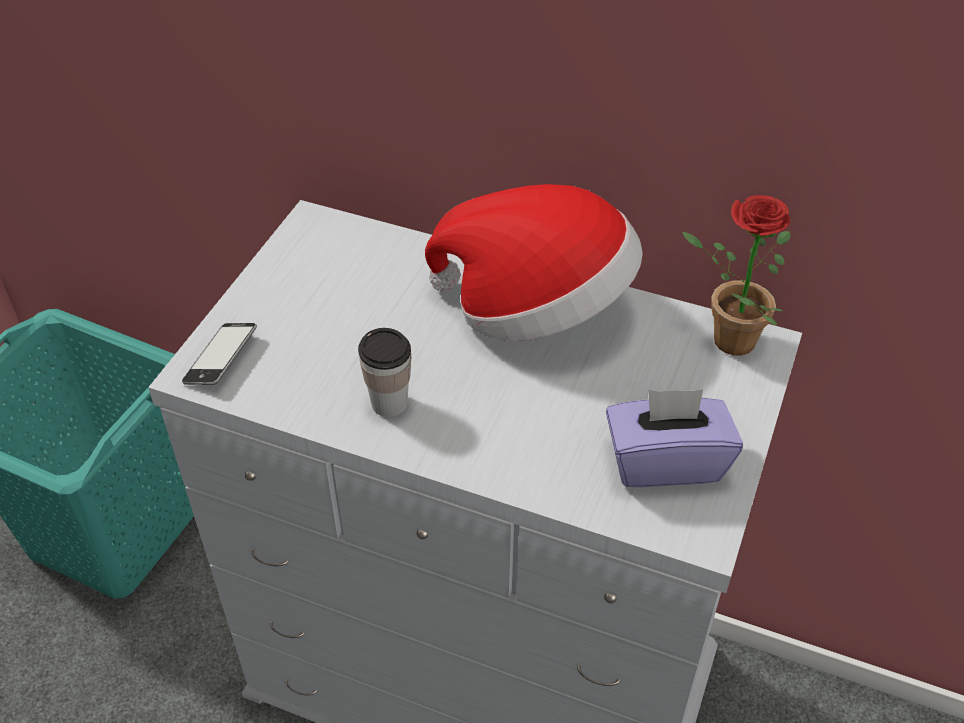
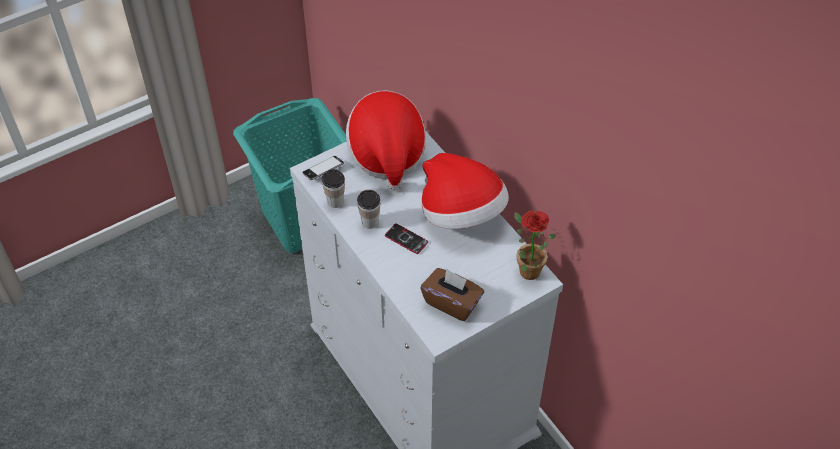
camera: 35 degrees right, 5 degrees up
purple tissue box [606,389,743,487] -> brown tissue box [420,268,484,321]
none -> cup [322,169,345,208]
none -> hat [346,91,426,191]
none -> phone [385,223,428,254]

